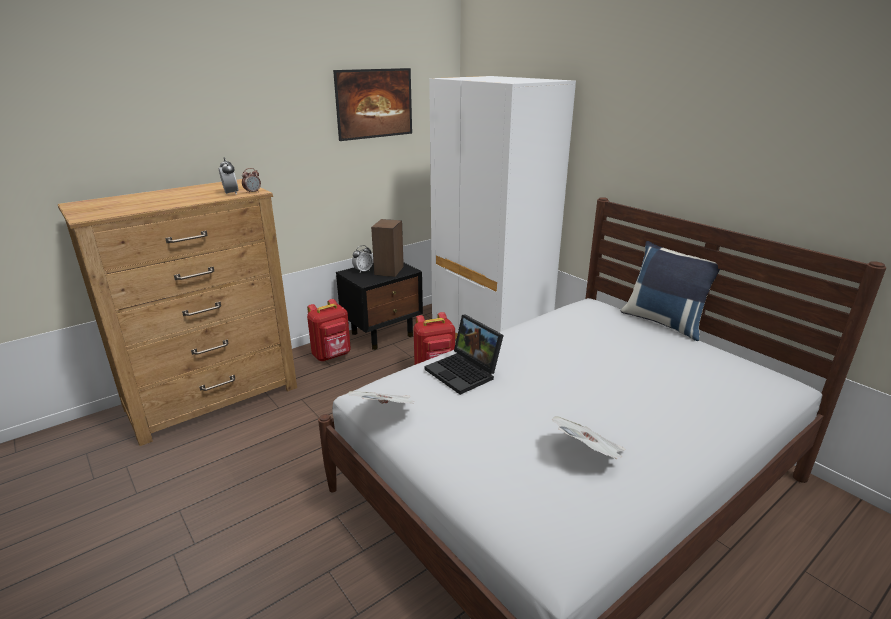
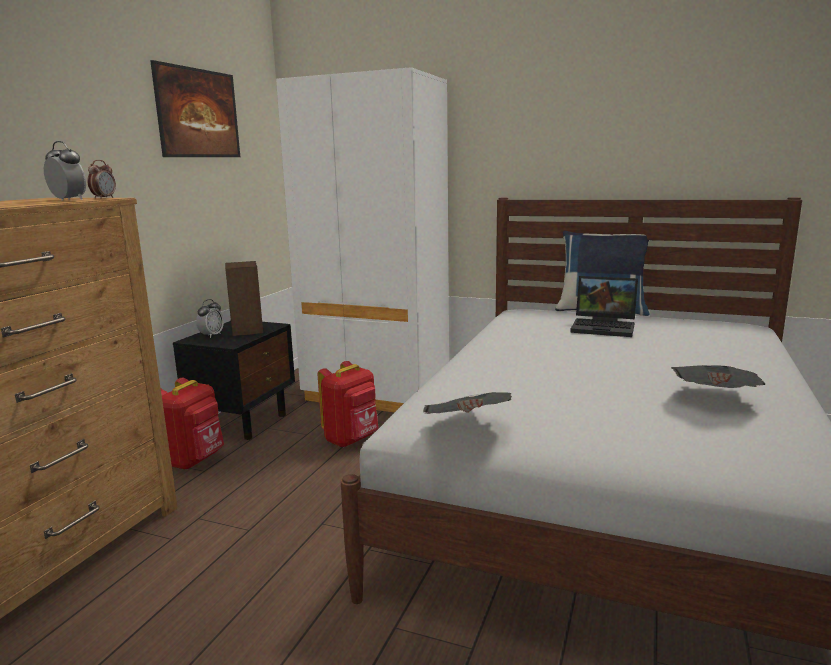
camera: 30 degrees left, 10 degrees down
laptop [424,315,504,395] -> laptop moved to [570,276,638,337]

